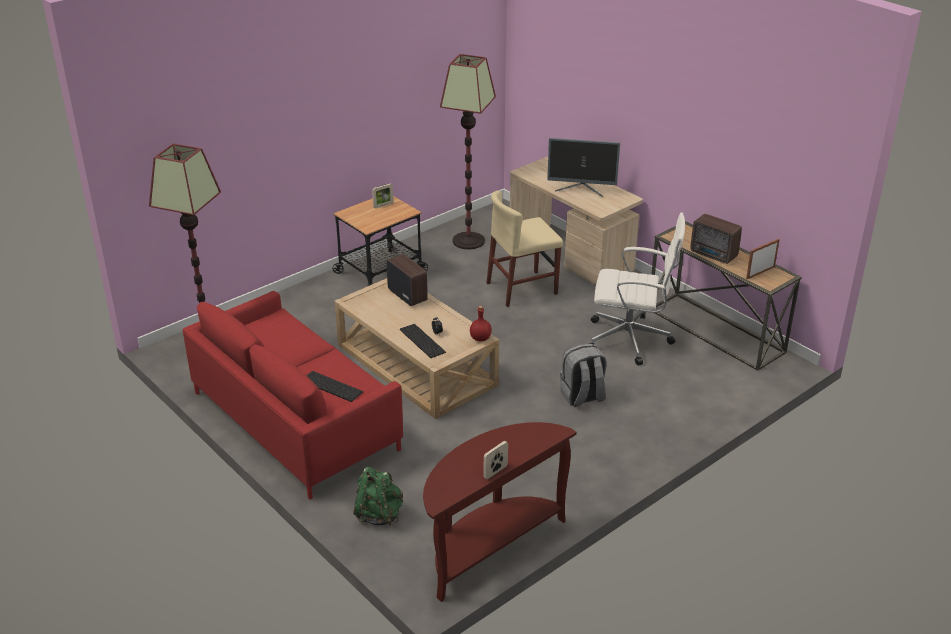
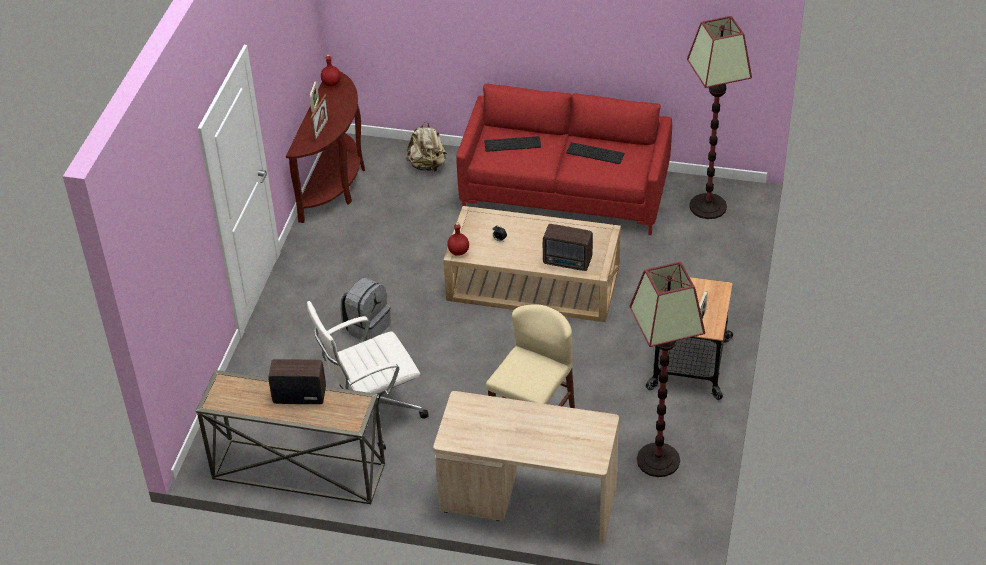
camera: 145 degrees right, 10 degrees up
green backpack [353,467,403,526] -> beige backpack [406,121,447,172]
keyboard [400,324,446,358] -> keyboard moved to [566,142,625,164]
monitor [547,138,620,197] -> none
picture frame [746,239,780,279] -> picture frame moved to [310,94,329,143]
none -> red bottle [321,54,341,86]

